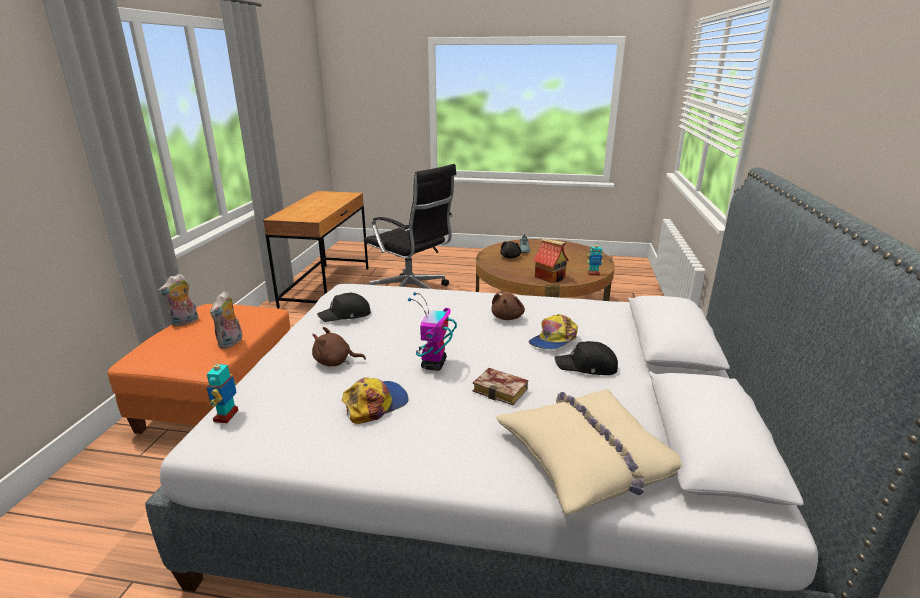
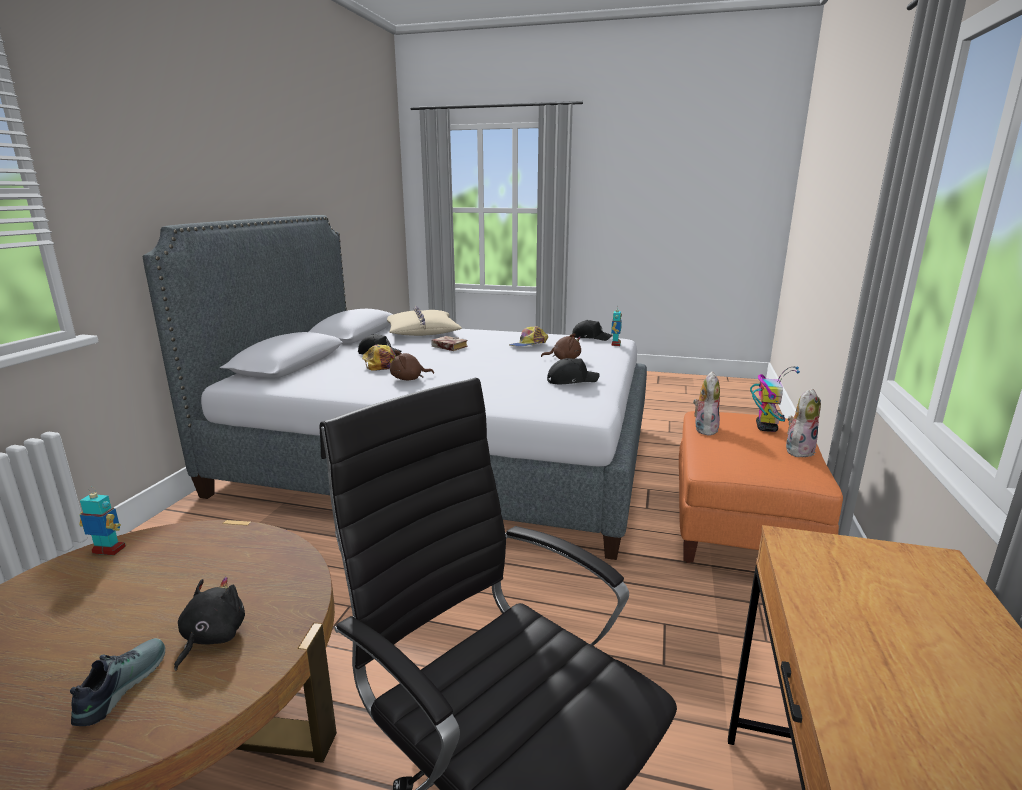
camera: 175 degrees left, 5 degrees down
toy robot [408,292,457,371] -> toy robot moved to [750,367,800,432]
brown plush toy [491,293,525,320] -> brown plush toy turned 135 degrees counterclockwise [390,350,434,380]
toy house [533,238,569,283] -> none
none -> black cap [572,320,612,341]

